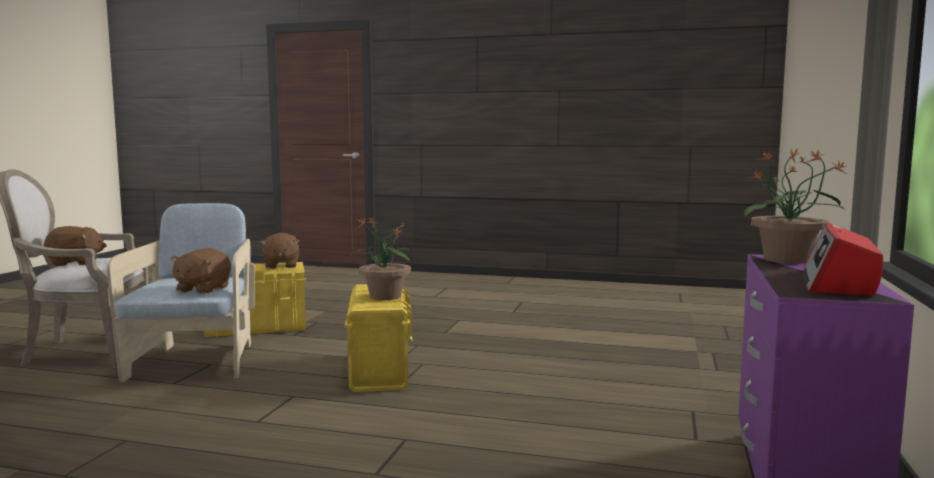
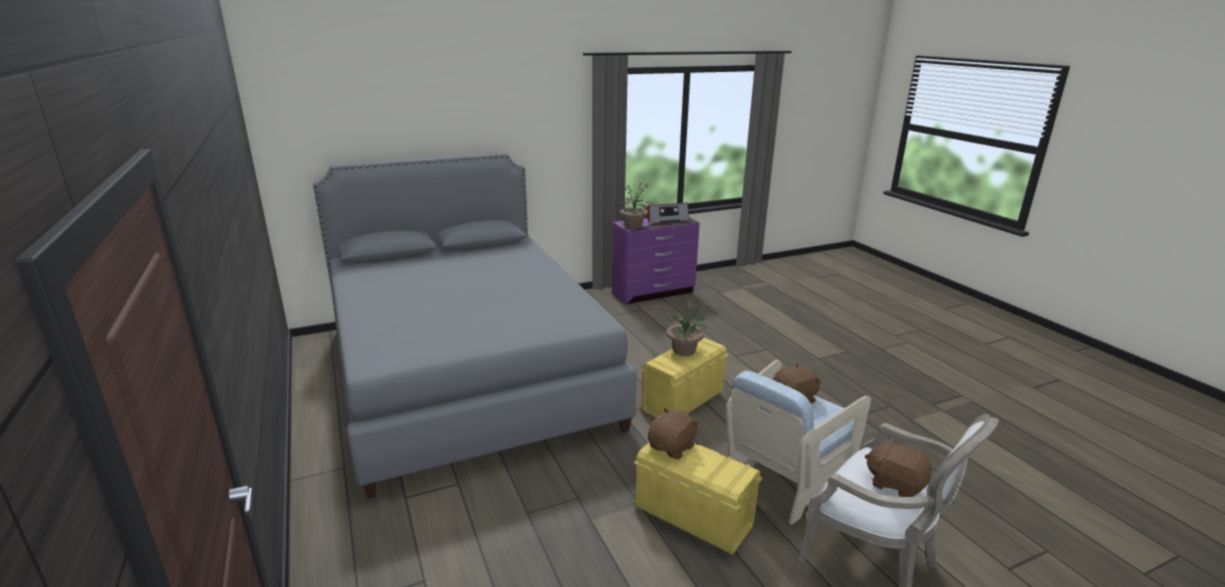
camera: 130 degrees left, 15 degrees up
none -> grey bed [313,152,637,499]

